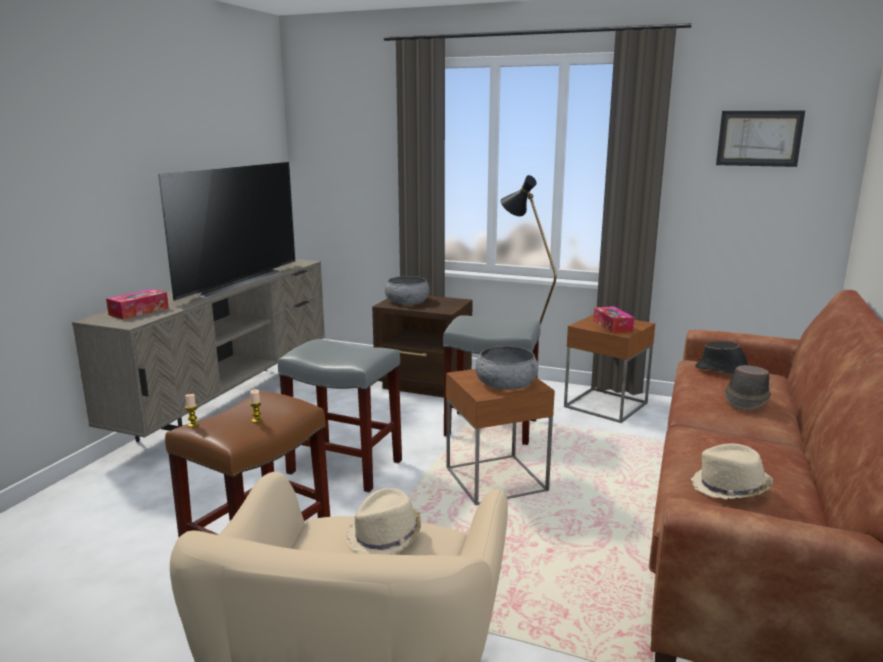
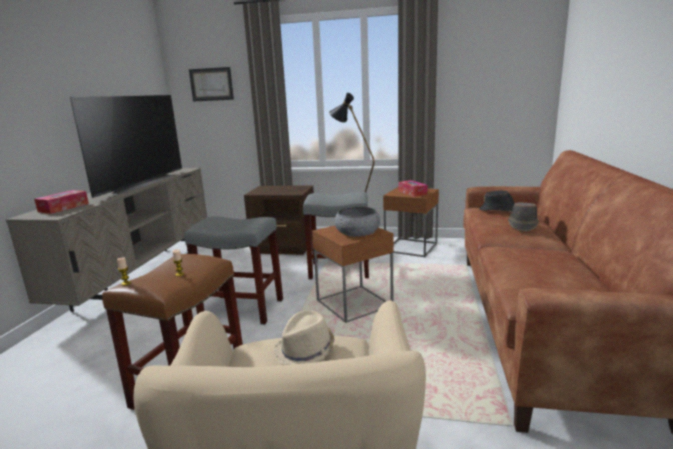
camera: 10 degrees left, 0 degrees up
grey bowl [385,276,430,305] -> none
beige hat [691,443,773,500] -> none
picture [716,111,805,167] -> picture moved to [189,67,234,102]

